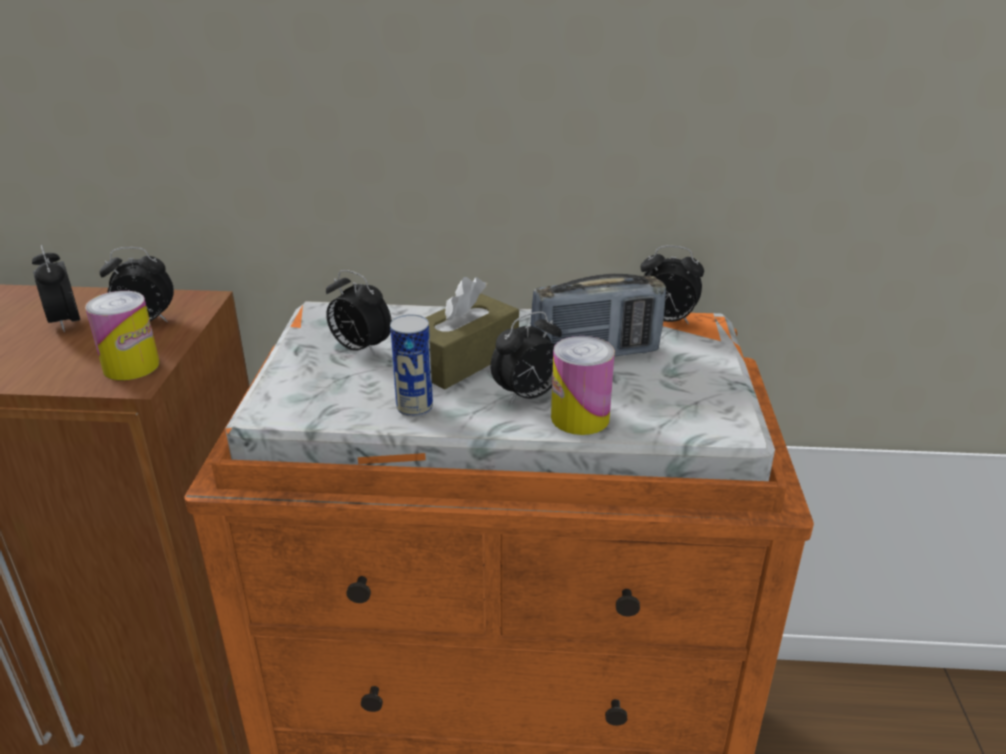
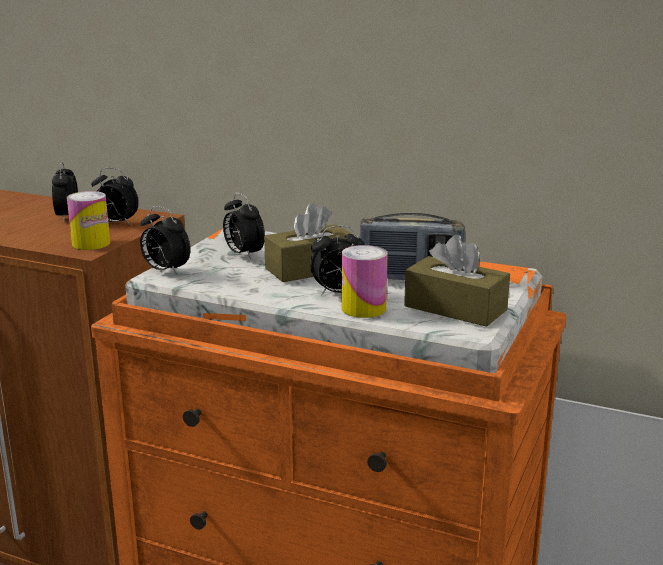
camera: 20 degrees right, 10 degrees down
can [390,315,433,417] -> none
alarm clock [641,245,704,325] -> alarm clock moved to [140,206,191,274]
none -> brown tissue box [404,235,510,327]

